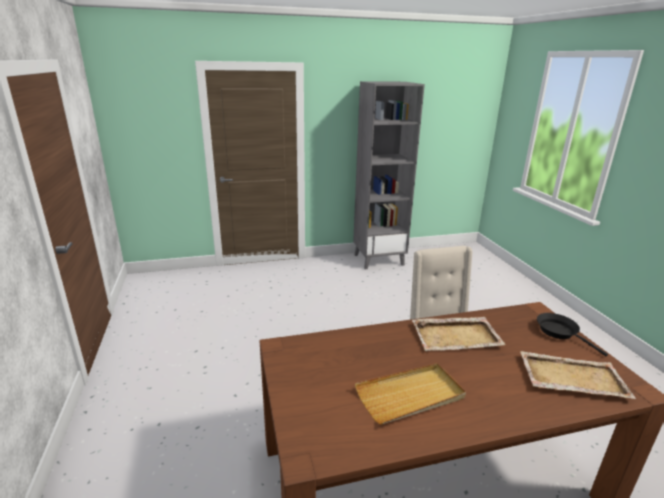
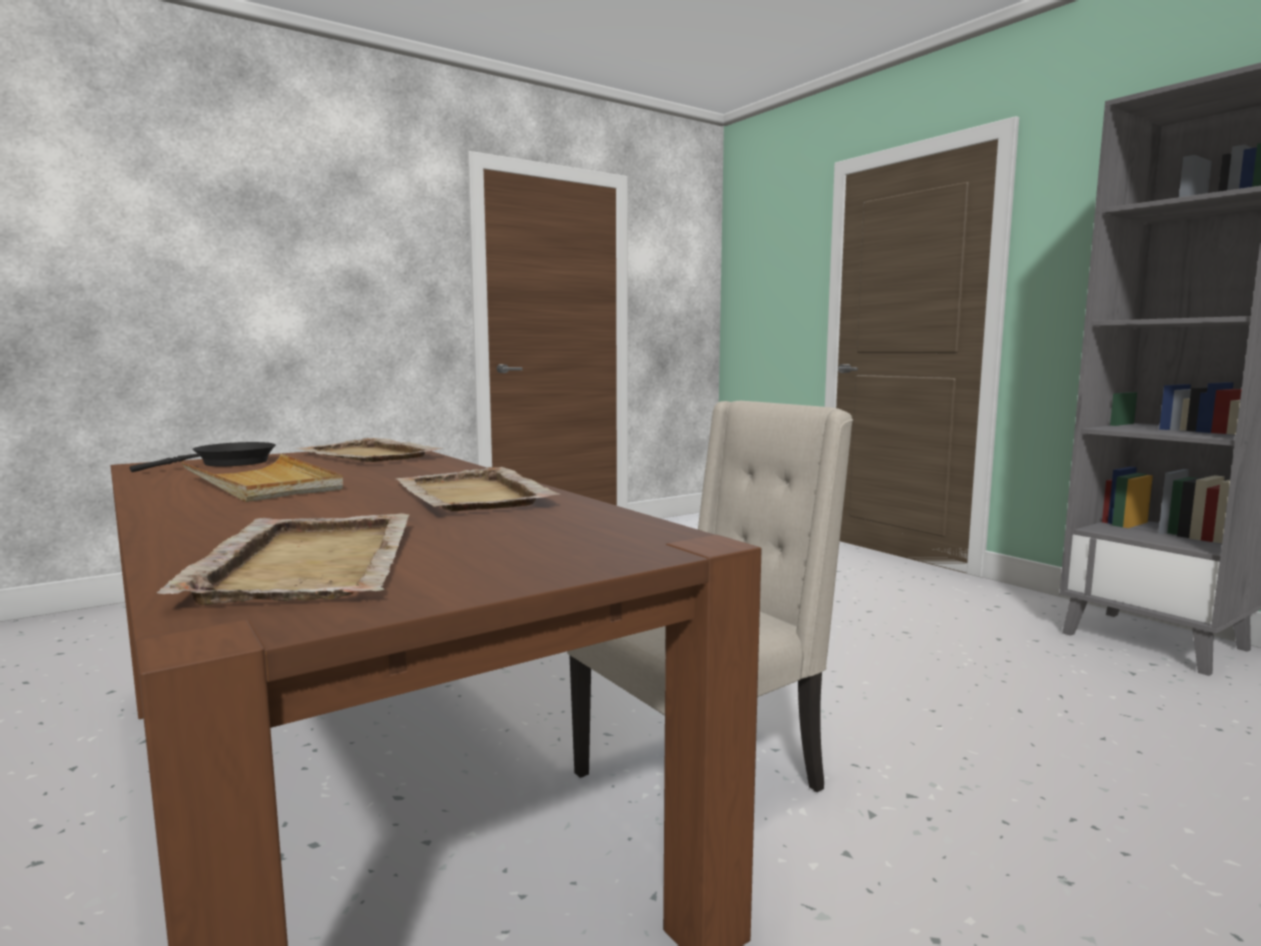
camera: 70 degrees right, 15 degrees down
black frying pan [537,313,608,356] -> black frying pan moved to [130,442,276,472]
none -> beige tray [295,438,444,462]

